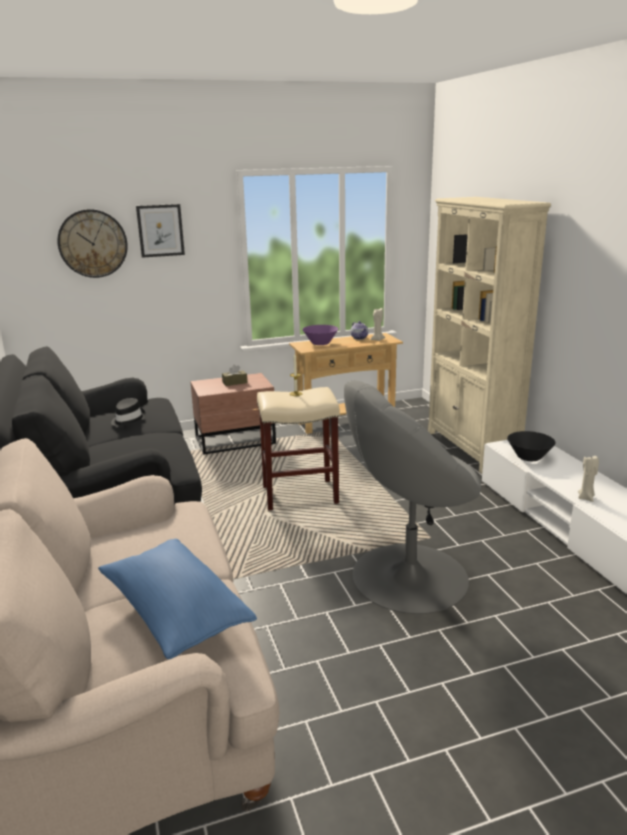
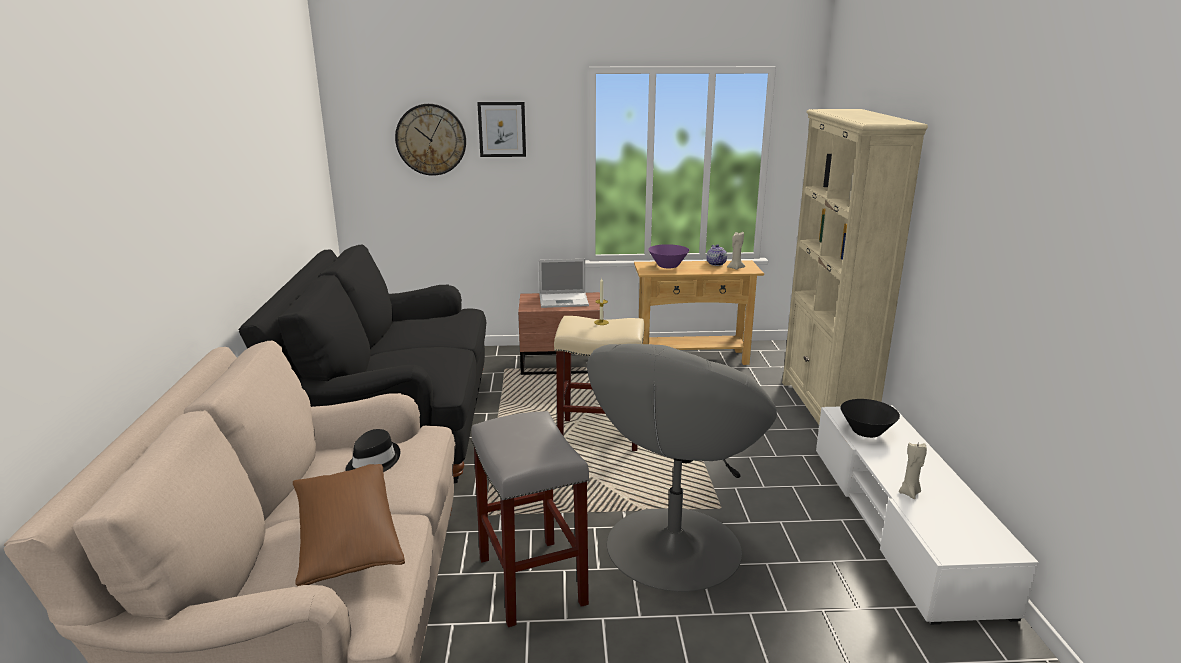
camera: 15 degrees right, 0 degrees up
blue pillow [98,539,257,659] -> brown pillow [293,464,405,586]
black hat [111,398,146,427] -> black hat moved to [345,429,401,472]
brown tissue box [222,364,247,386] -> laptop [539,259,589,308]
grey armchair [344,381,481,614] -> grey armchair turned 60 degrees counterclockwise [587,344,777,592]
none -> grey stool [471,411,590,627]

